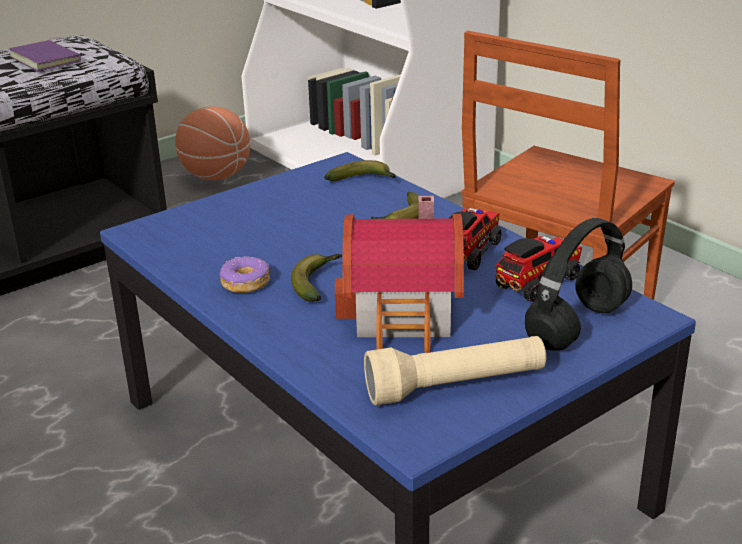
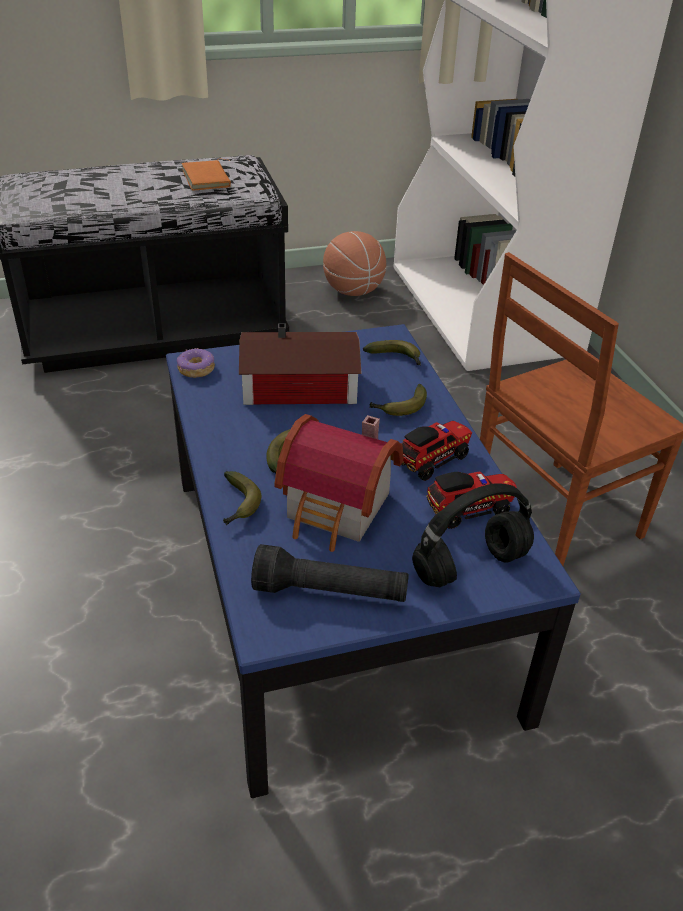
camera: 20 degrees right, 10 degrees up
purple book [9,38,81,72] -> orange book [182,159,231,191]
donut [220,257,270,293] -> donut moved to [177,348,215,378]
beige flashlight [364,336,546,406] -> black flashlight [251,544,409,602]
none -> banana [223,471,261,525]
none -> toy house [239,324,362,405]

